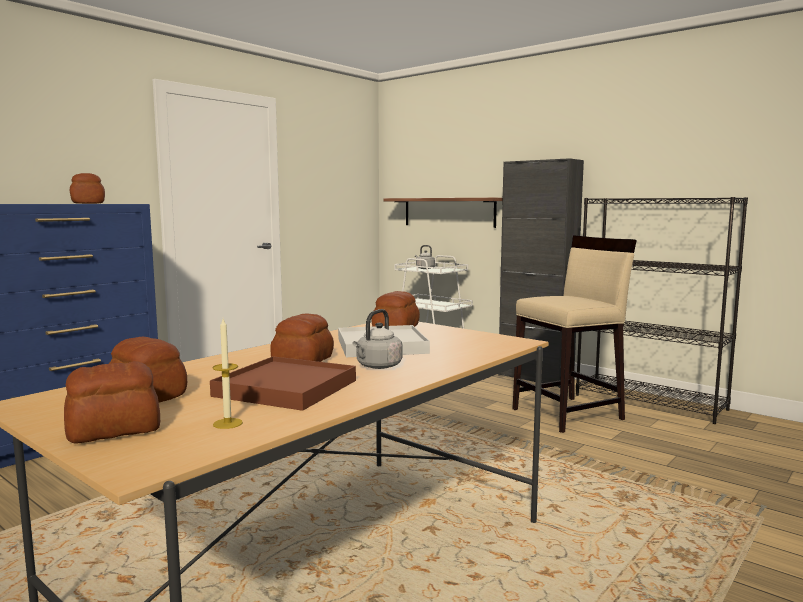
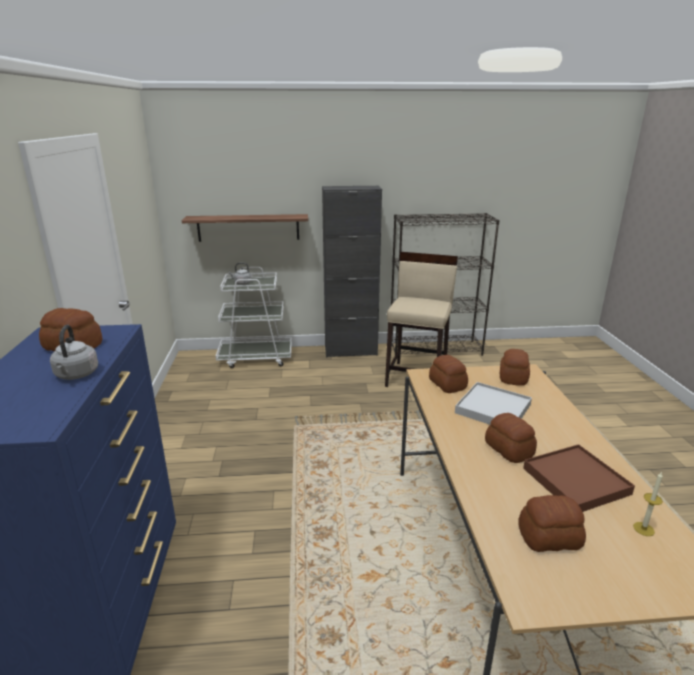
camera: 45 degrees left, 15 degrees up
bread [64,361,160,444] -> bread moved to [500,349,530,386]
grey kettle [353,309,403,369] -> grey kettle moved to [50,325,98,380]

